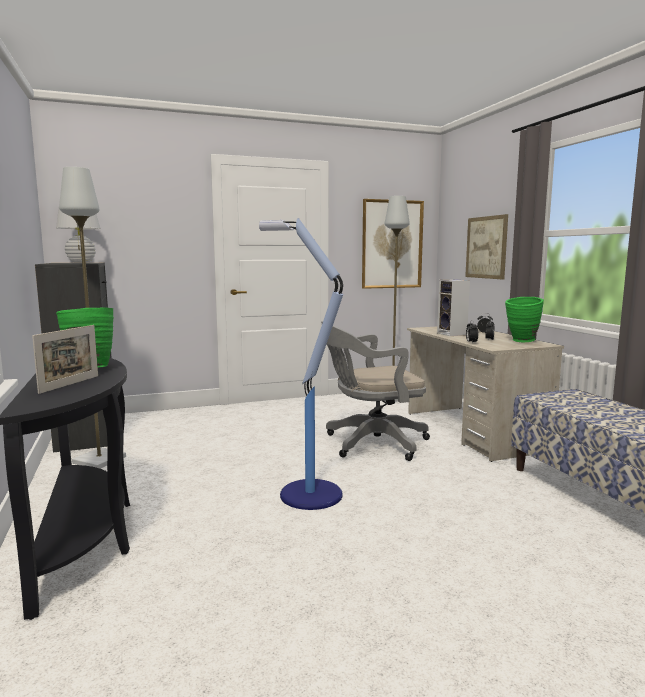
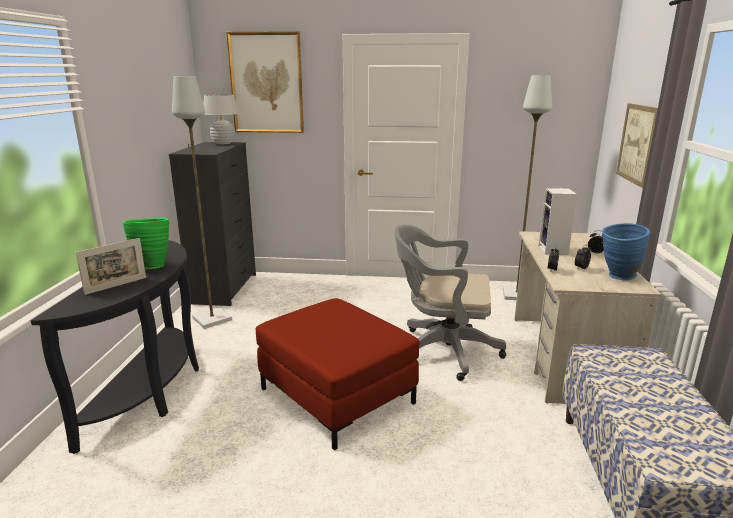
camera: 25 degrees right, 10 degrees up
floor lamp [259,218,343,510] -> red ottoman [256,298,420,450]
picture [362,199,424,289] -> picture moved to [226,31,304,133]
green vase [505,297,544,342] -> blue vase [602,223,650,280]

